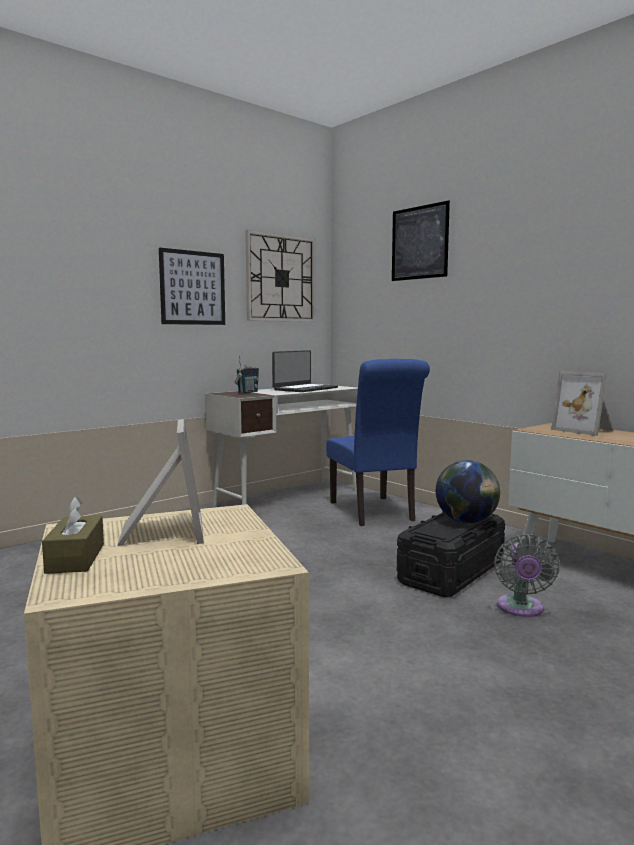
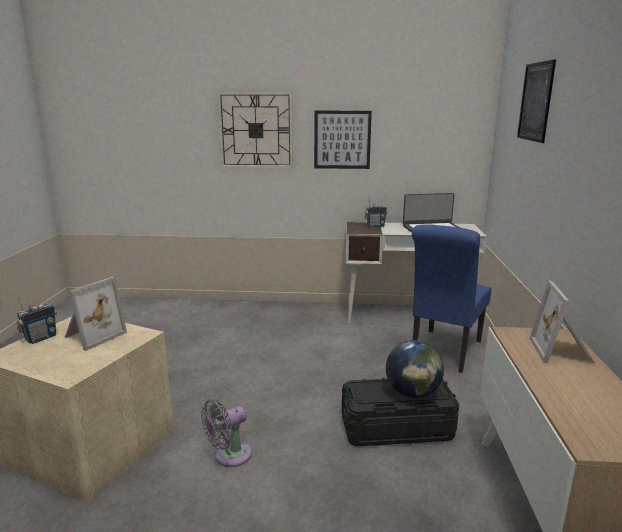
camera: 45 degrees right, 10 degrees up
brown tissue box [42,496,104,574] -> radio [17,296,57,344]
wall clock [245,230,315,322] -> wall clock moved to [217,92,293,168]
grey fan [494,534,560,617] -> grey fan moved to [201,399,252,467]

